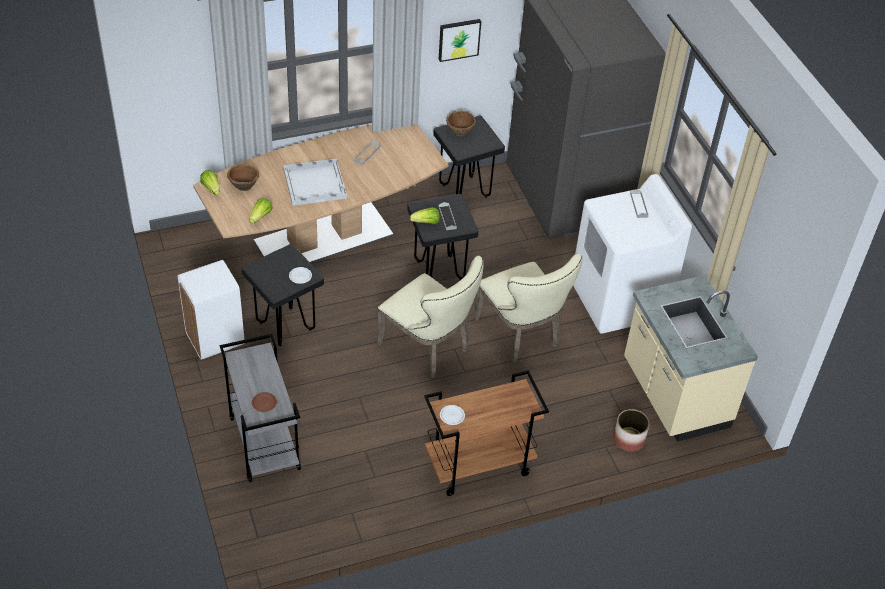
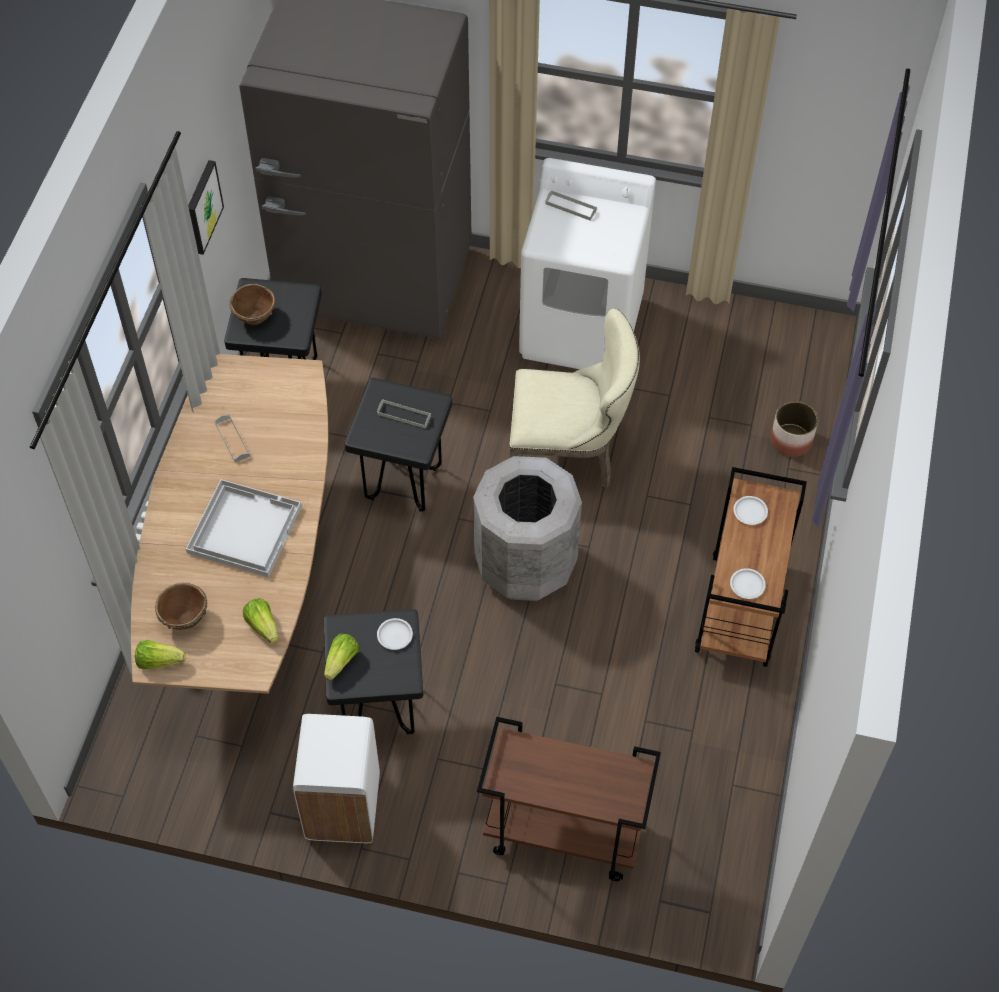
camera: 55 degrees left, 10 degrees up
grey cart [220,334,301,482] -> brown cart [477,717,661,881]
brown plate [252,392,277,412] -> none
beige chair [377,256,483,378] -> grey trash can [473,456,582,601]
lettuce [410,207,440,224] -> lettuce moved to [324,634,359,680]
beige counter [624,275,758,442] -> none
none -> white plate [733,496,768,525]

